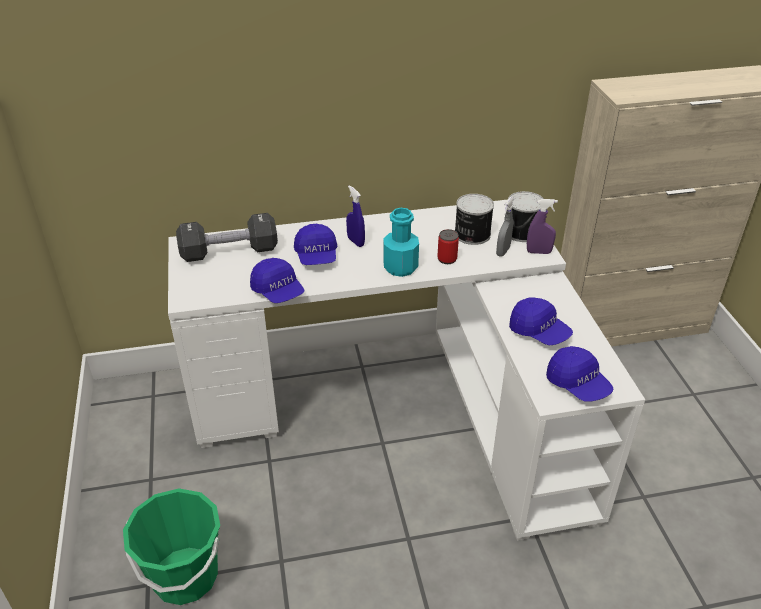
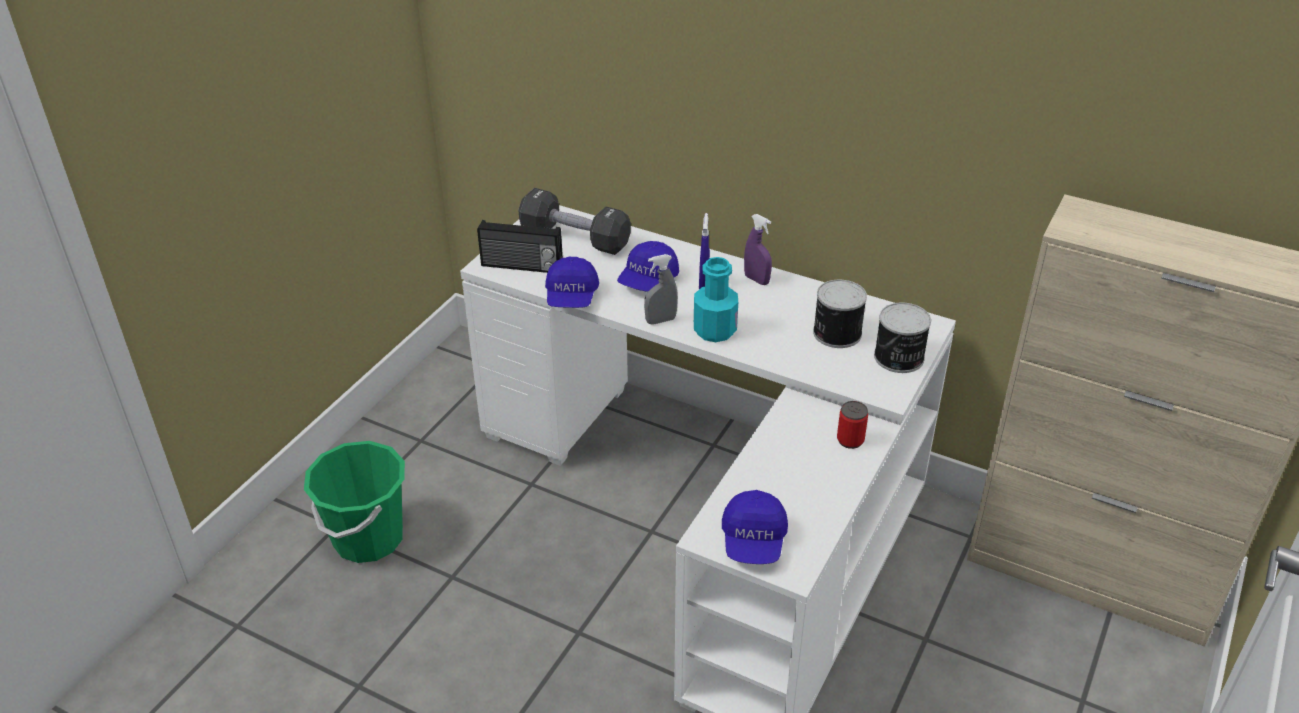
camera: 40 degrees right, 0 degrees up
can [437,229,459,264] -> can moved to [837,401,868,449]
grey spray bottle [496,197,514,257] -> grey spray bottle moved to [644,254,678,325]
blue cap [509,297,573,345] -> none
purple spray bottle [527,199,558,254] -> purple spray bottle moved to [744,214,772,285]
none -> radio [477,220,563,273]

